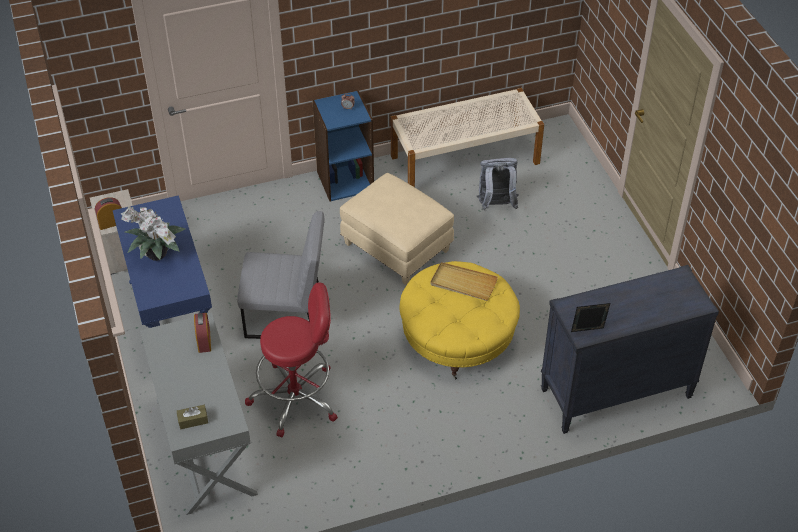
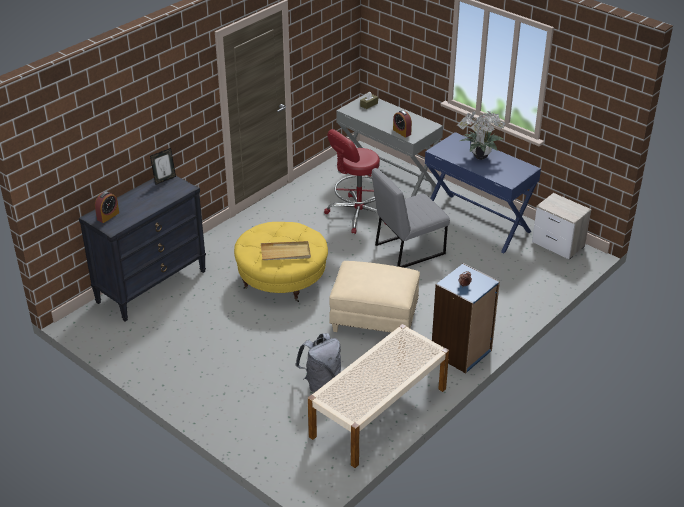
camera: 150 degrees right, 10 degrees down
alarm clock [95,197,122,230] -> alarm clock moved to [95,192,119,223]

